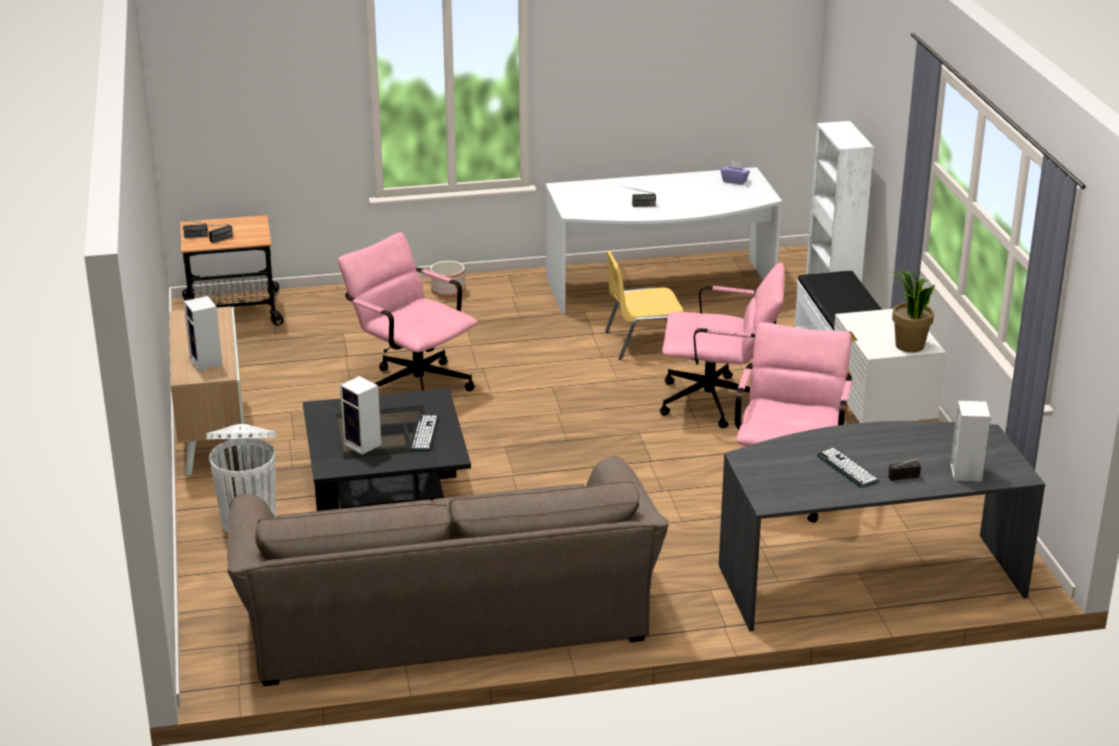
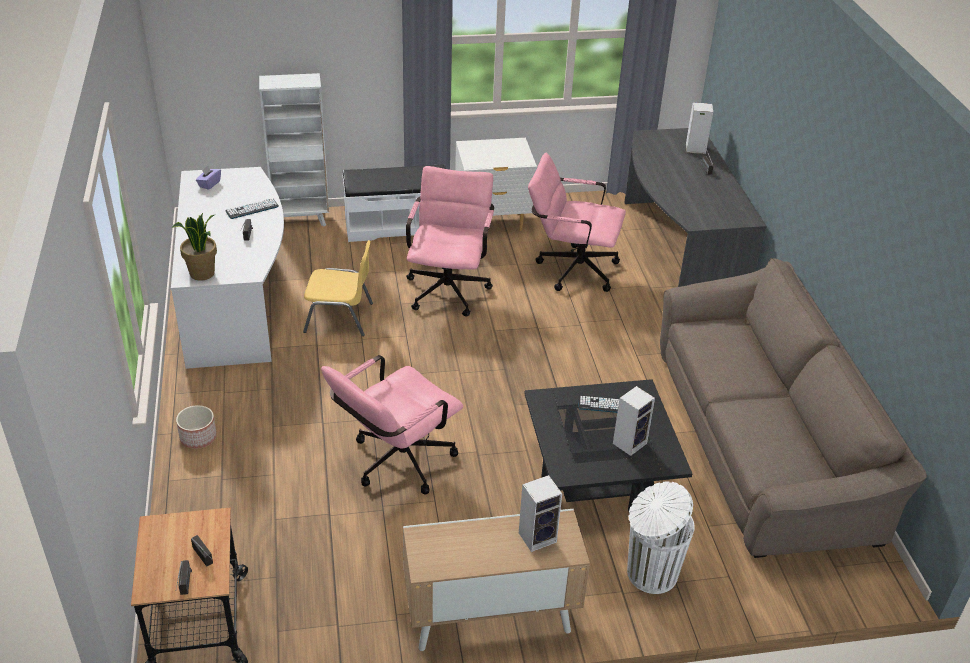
camera: 90 degrees left, 10 degrees up
yellow chair [605,251,684,360] -> yellow chair turned 75 degrees counterclockwise [303,240,373,336]
keyboard [817,448,880,488] -> keyboard moved to [226,198,279,219]
potted plant [892,271,935,353] -> potted plant moved to [172,213,217,281]

